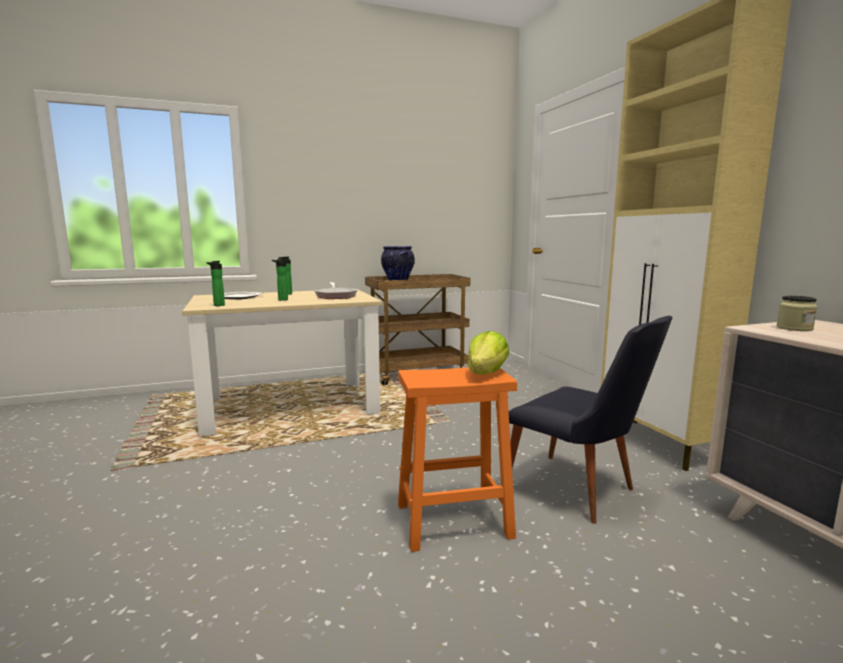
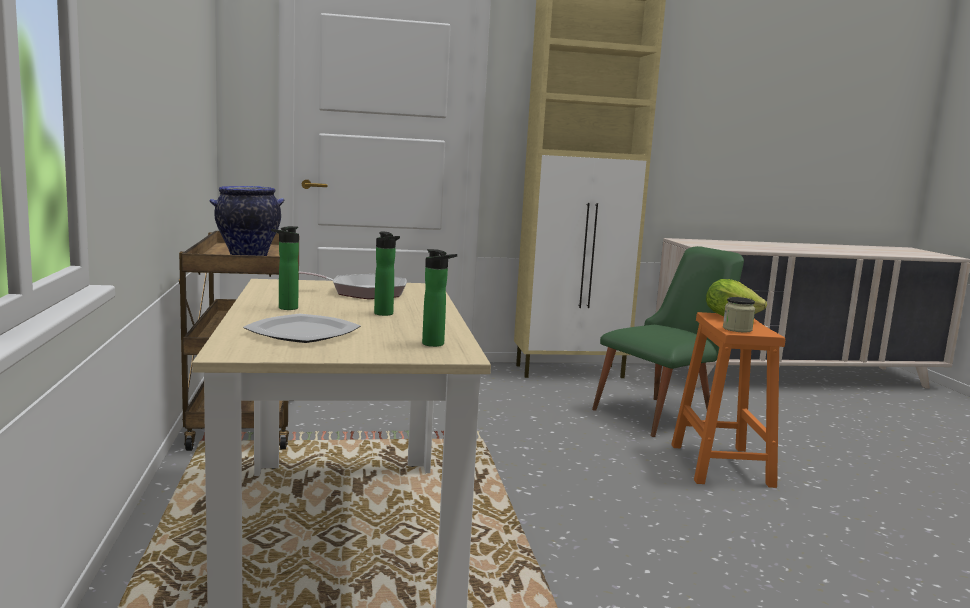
camera: 80 degrees left, 0 degrees up
black chair [509,316,673,524] -> green chair [592,246,744,437]
jar [776,296,817,331] -> jar moved to [723,297,755,332]

